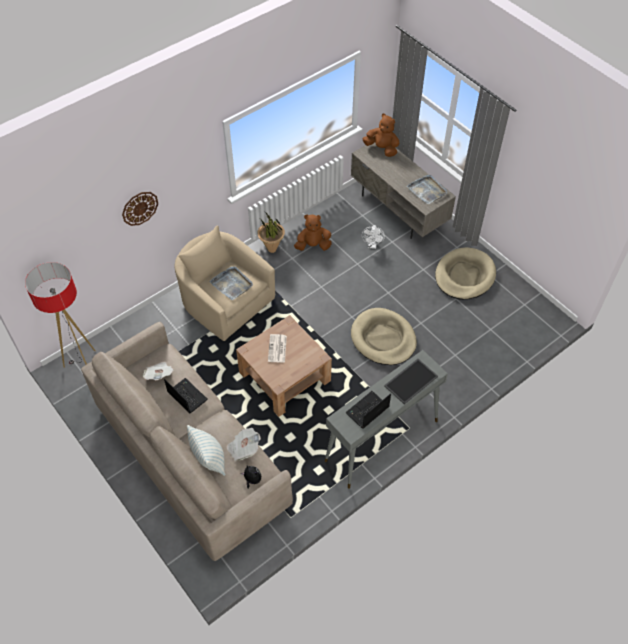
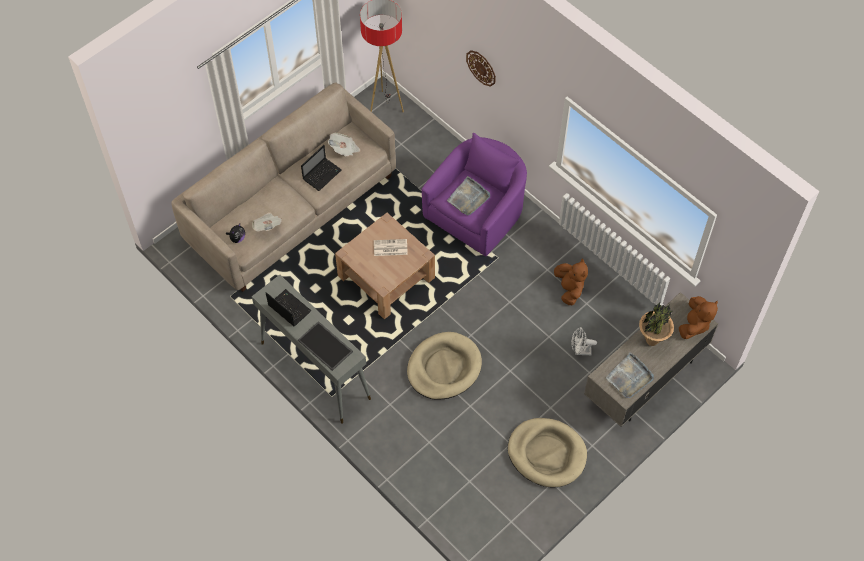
camera: 85 degrees right, 5 degrees up
beige armchair [174,225,275,341] -> purple armchair [422,133,527,256]
pillow [187,425,226,476] -> none
potted plant [257,212,285,253] -> potted plant moved to [639,303,674,346]

